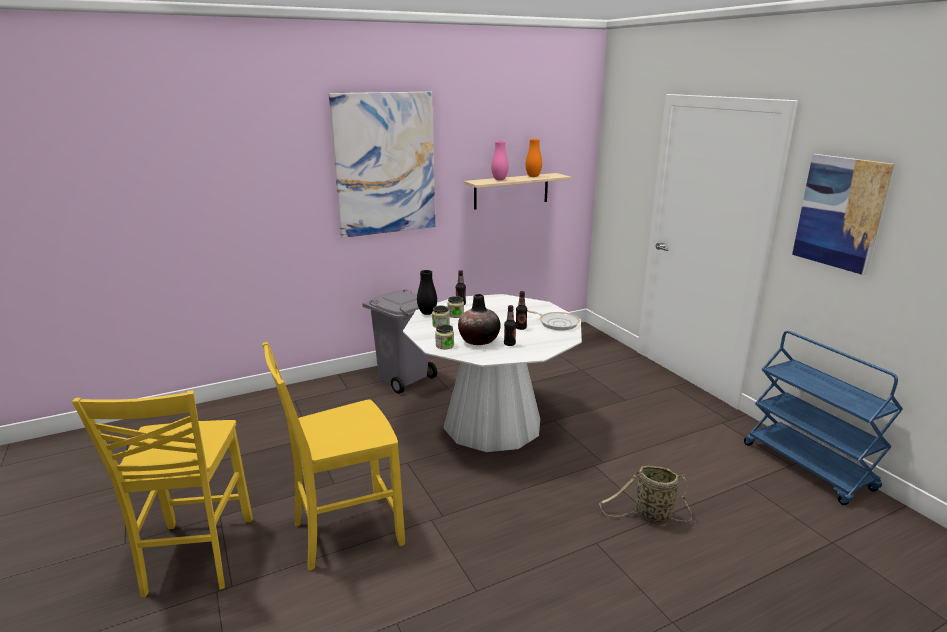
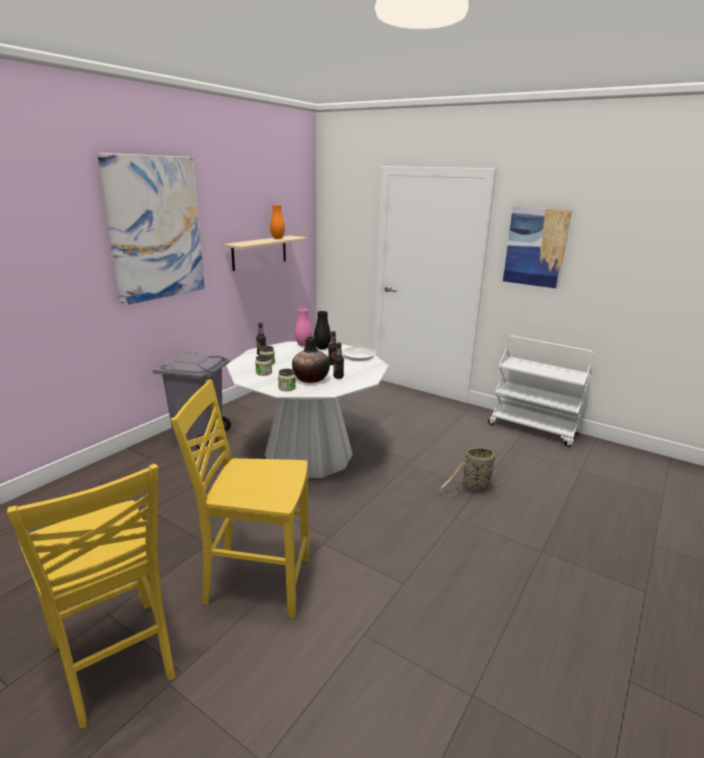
camera: 30 degrees left, 0 degrees up
yellow chair [263,342,405,571] -> yellow chair turned 60 degrees clockwise [171,380,309,618]
black vase [417,270,437,315] -> black vase moved to [314,311,331,350]
pink vase [491,141,509,180] -> pink vase moved to [295,308,312,347]
blue cart [744,331,903,505] -> white cart [488,336,593,447]

